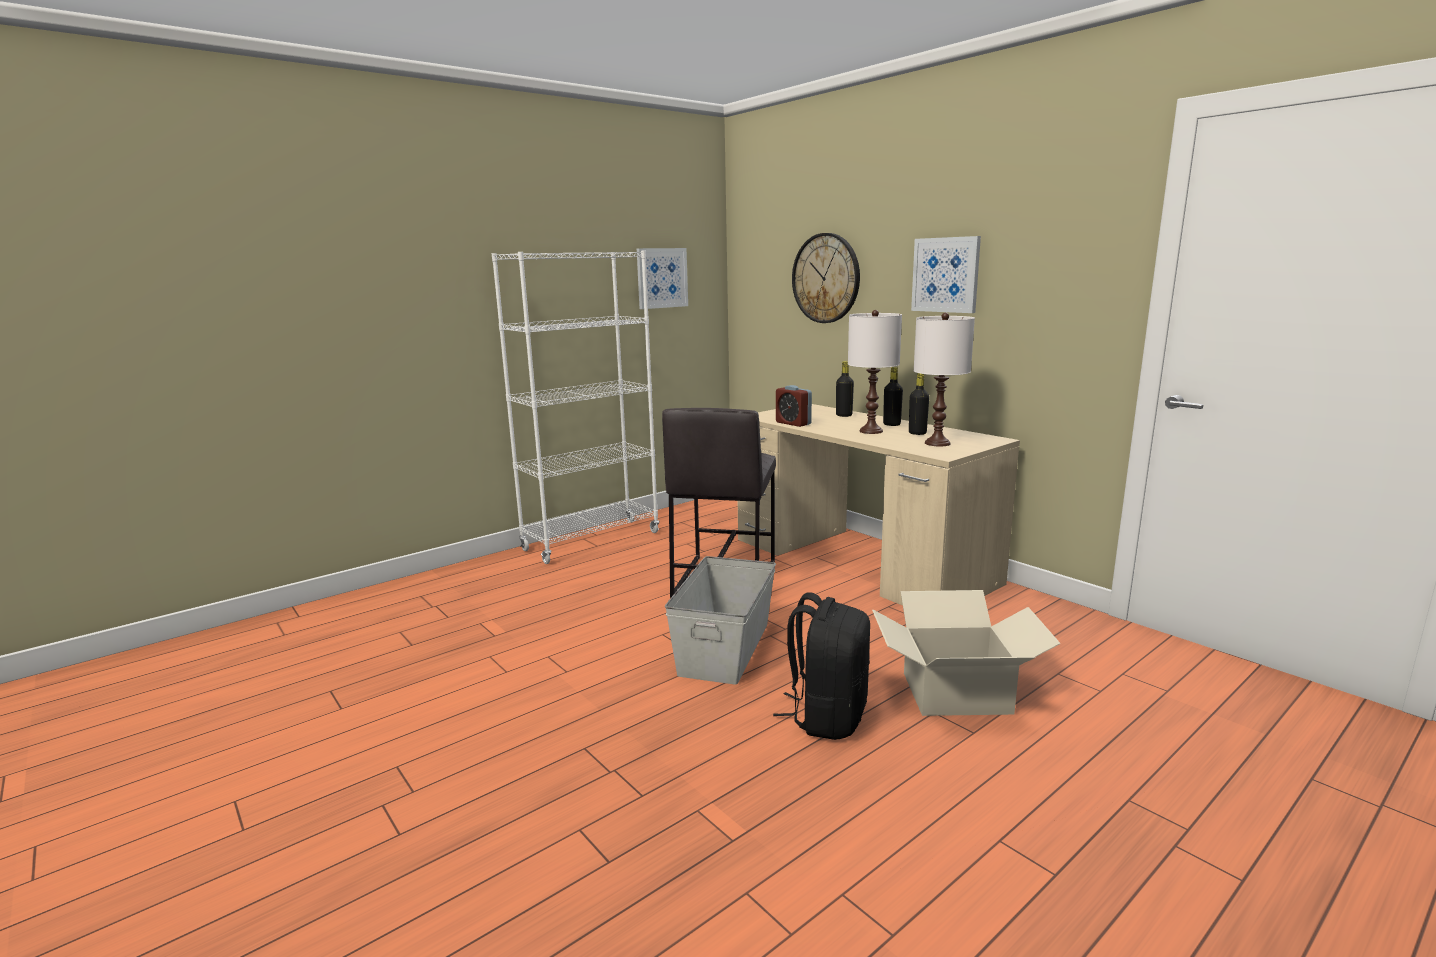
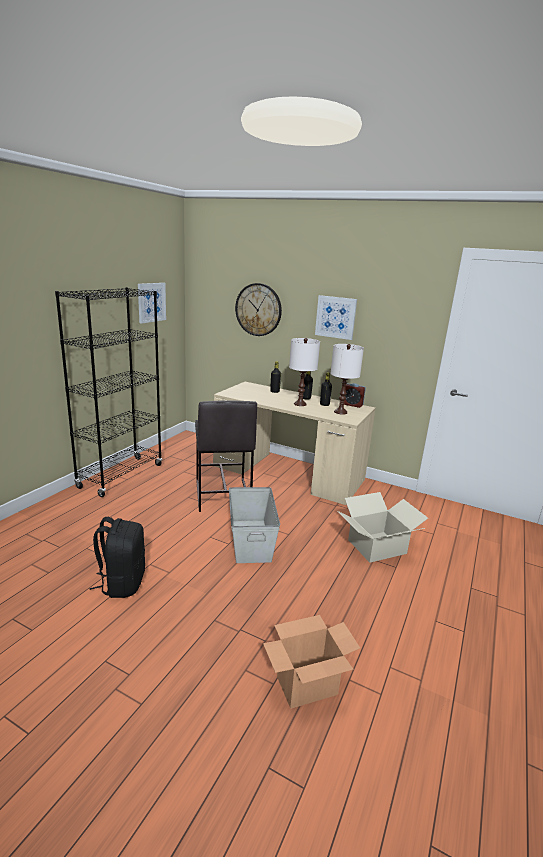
camera: 25 degrees left, 5 degrees up
white bookcase [492,251,659,564] -> black bookcase [55,287,162,497]
black backpack [773,593,870,740] -> black backpack moved to [89,517,145,598]
alarm clock [776,385,812,427] -> alarm clock moved to [344,383,366,408]
none -> cardboard box [263,615,360,709]

